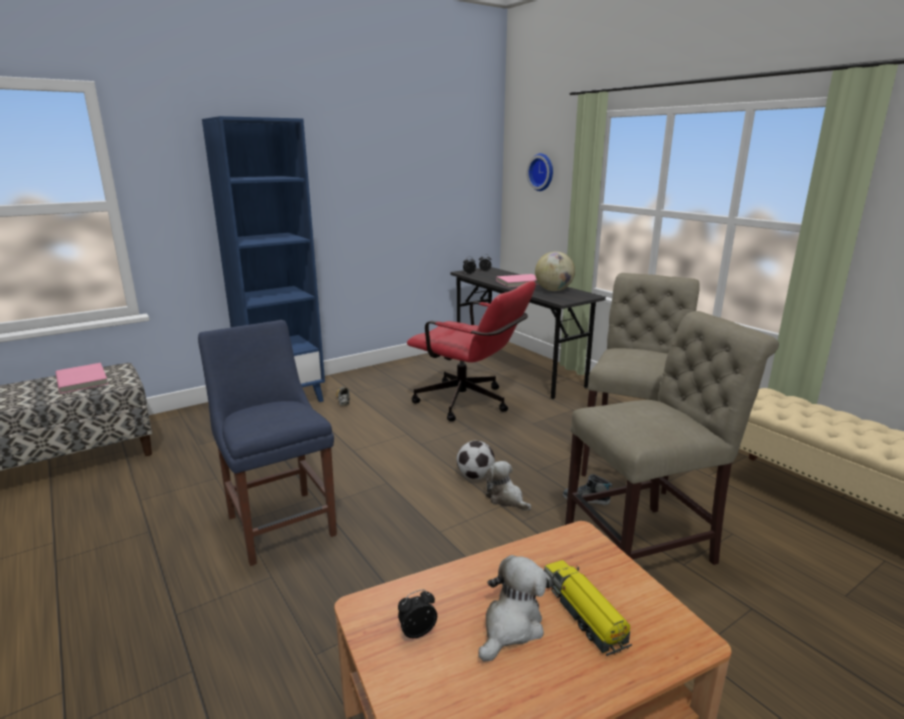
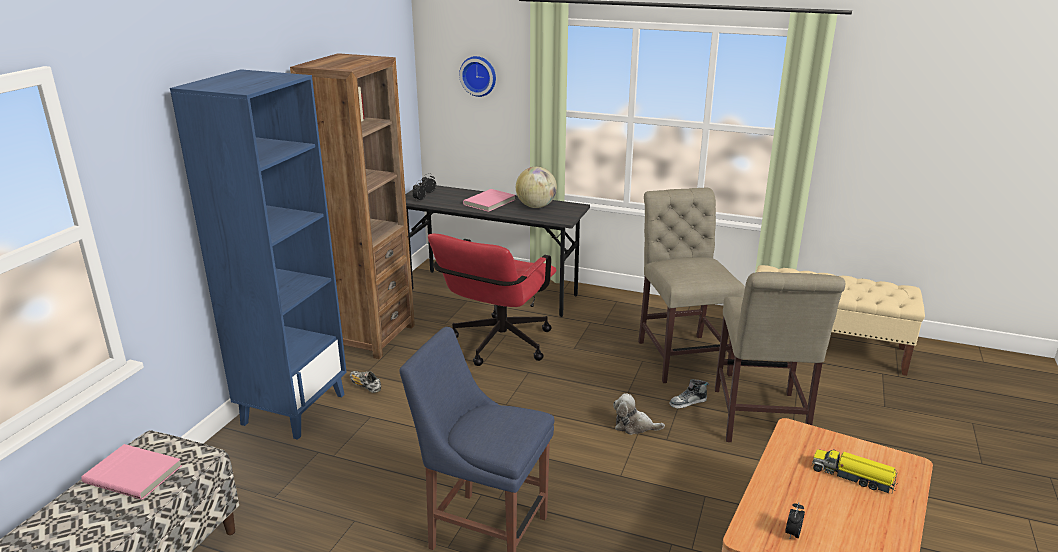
camera: 35 degrees left, 5 degrees up
red office chair [407,281,536,422] -> red office chair turned 120 degrees clockwise [428,234,556,366]
football [457,441,495,479] -> none
plush toy [478,555,547,662] -> none
beige chair [565,311,779,565] -> beige chair turned 150 degrees clockwise [715,272,845,442]
none -> brown bookcase [290,53,415,359]

